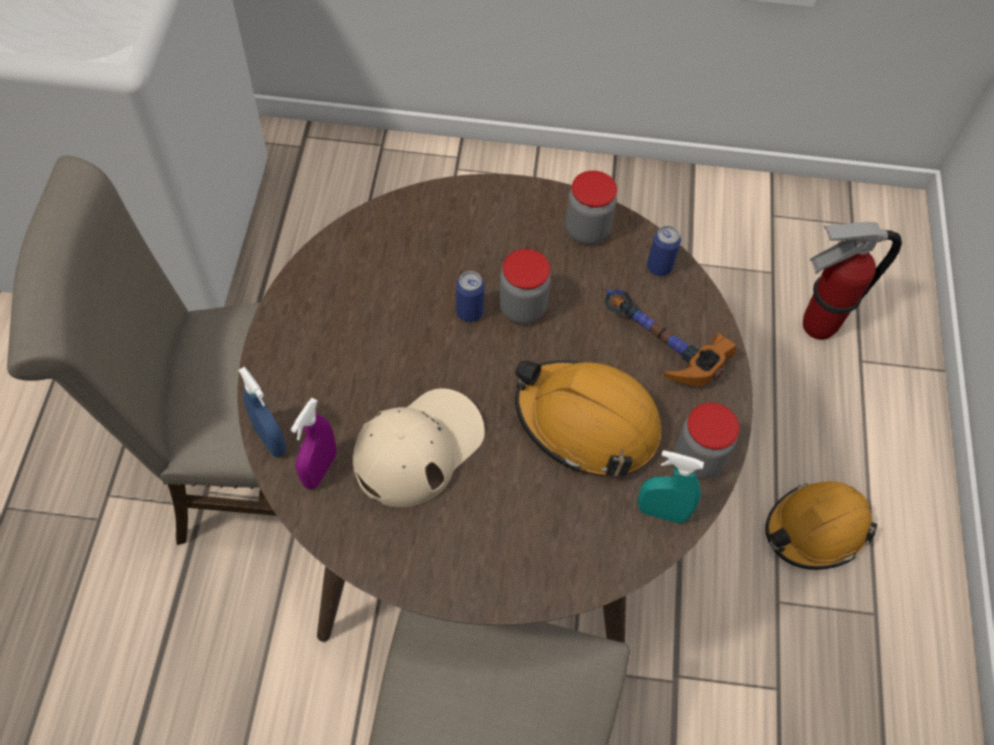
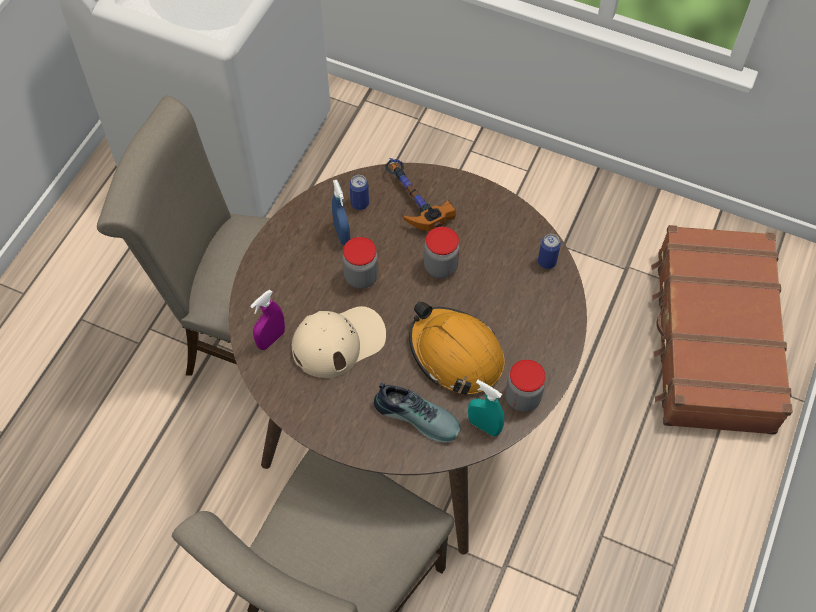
camera: 20 degrees right, 0 degrees up
blue spray bottle [238,367,286,457] -> blue spray bottle moved to [332,180,350,245]
can [456,271,485,322] -> can moved to [349,175,369,210]
jar [565,171,617,245] -> jar moved to [342,237,378,289]
hammer [604,289,736,386] -> hammer moved to [385,158,456,231]
orange hard hat [765,481,877,570] -> none
fire extinguisher [803,222,902,340] -> brown suitcase [651,225,793,435]
none -> shoe [374,383,461,443]

